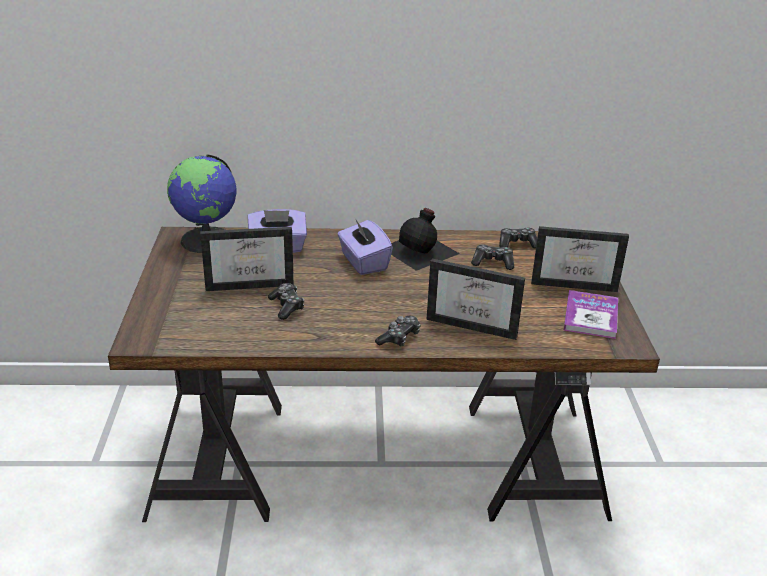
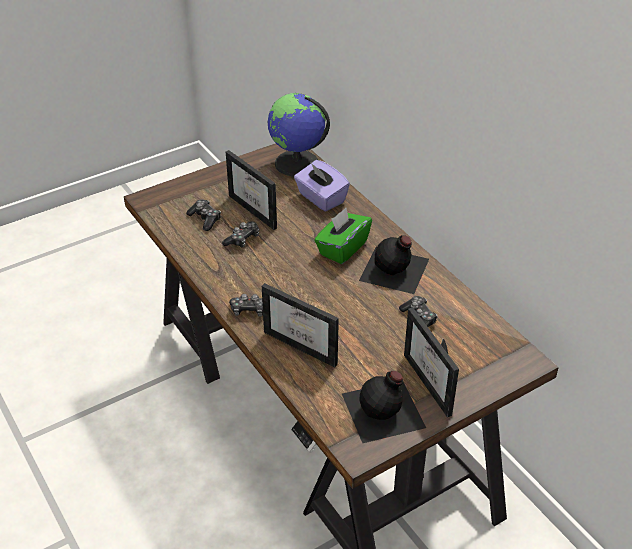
camera: 60 degrees right, 10 degrees up
purple tissue box [338,218,393,275] -> green tissue box [314,208,372,264]
picture frame [426,259,525,340] -> picture frame turned 45 degrees counterclockwise [262,283,339,368]
game controller [499,228,537,249] -> game controller moved to [186,199,221,231]
book [564,290,618,339] -> black bottle [342,371,426,443]

